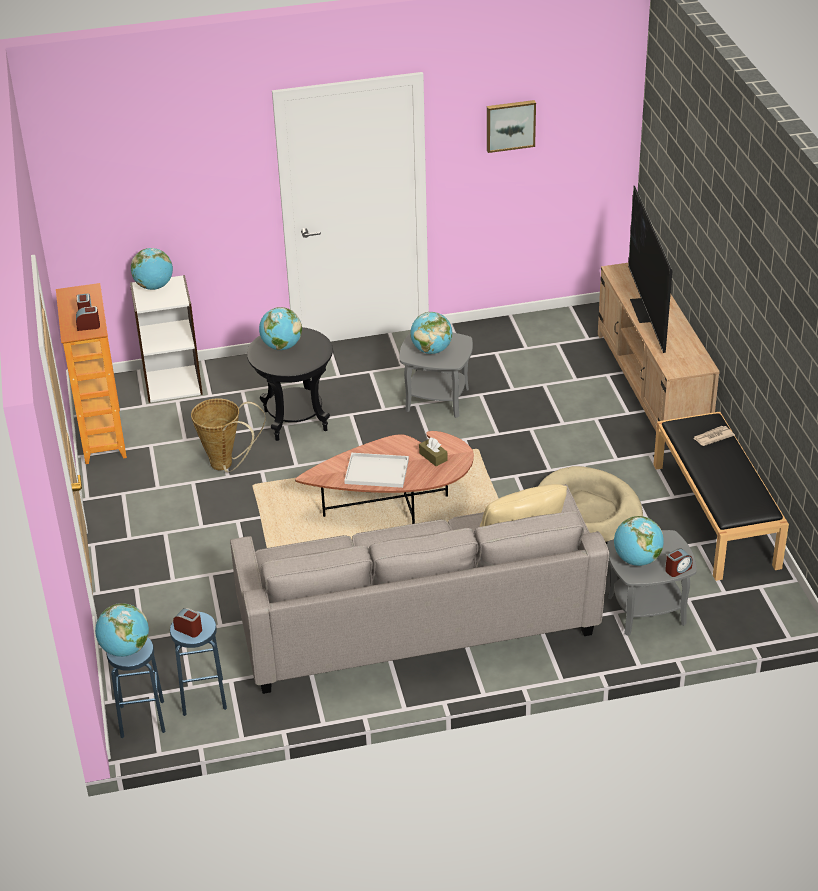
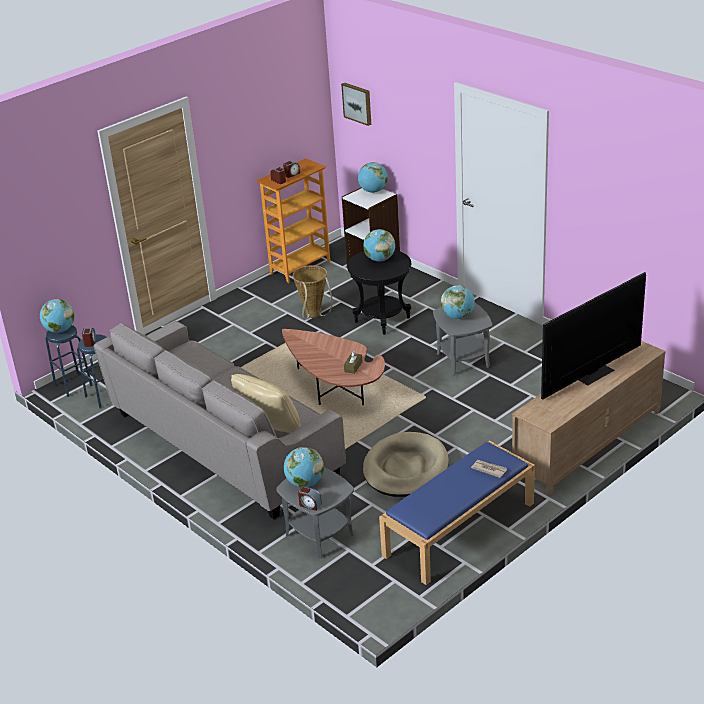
camera: 60 degrees right, 5 degrees down
white tray [344,453,409,488] -> none
picture [487,100,536,153] -> picture moved to [341,83,371,126]
black bench [653,412,789,581] -> blue bench [379,441,535,585]

